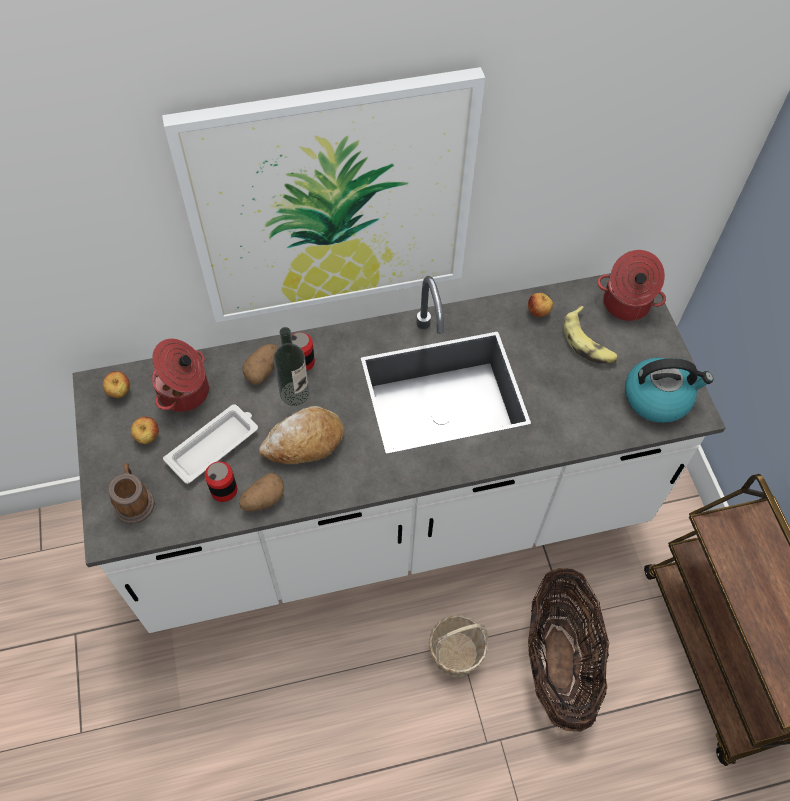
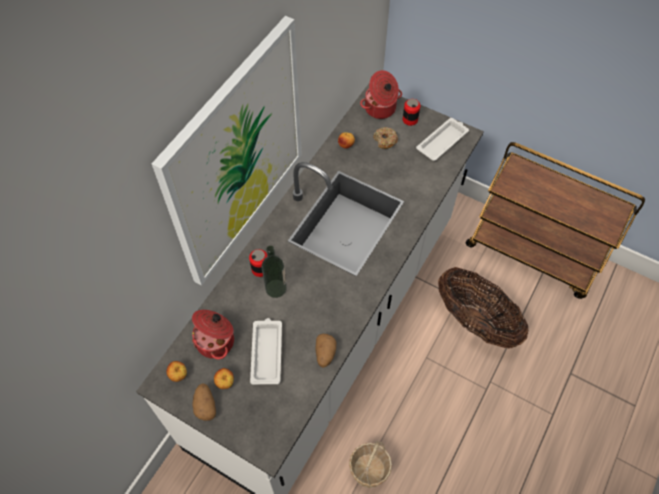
camera: 45 degrees left, 0 degrees up
mug [108,463,155,524] -> none
can [205,461,237,502] -> can moved to [403,99,420,126]
potato [242,344,278,385] -> potato moved to [193,383,216,421]
bread [259,406,344,464] -> none
basket [429,615,488,677] -> basket moved to [349,440,392,488]
banana [563,306,618,364] -> donut [373,127,398,149]
kettle [625,358,713,423] -> white tray [416,118,469,161]

